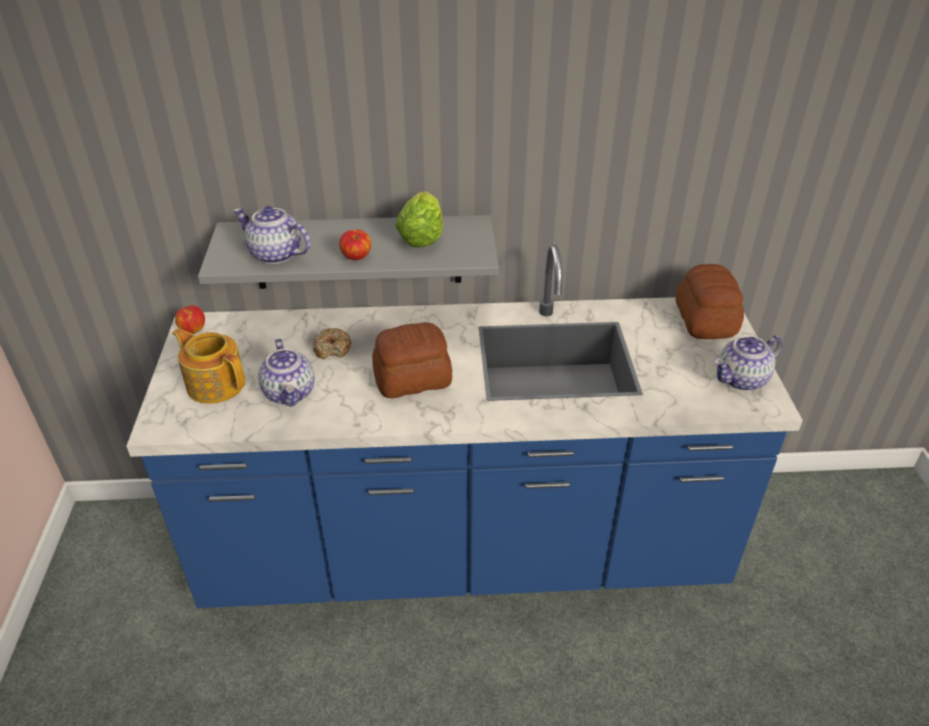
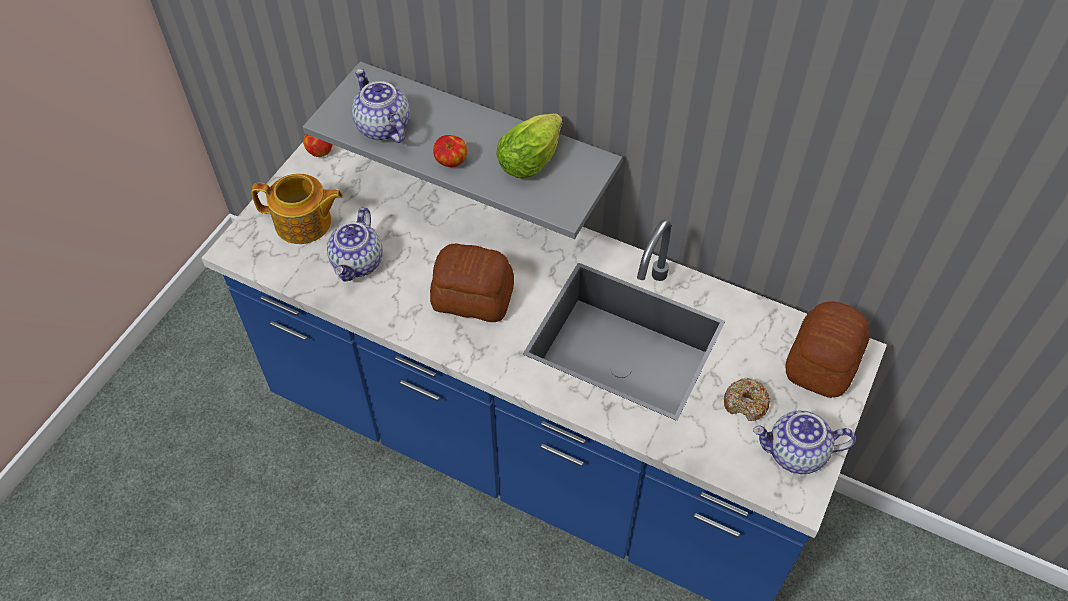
camera: 30 degrees right, 15 degrees up
teapot [172,328,245,404] -> teapot turned 120 degrees clockwise [251,174,343,244]
donut [313,328,351,359] -> donut moved to [724,378,771,421]

